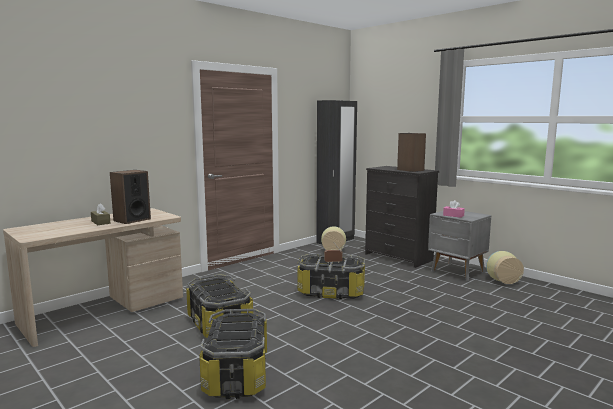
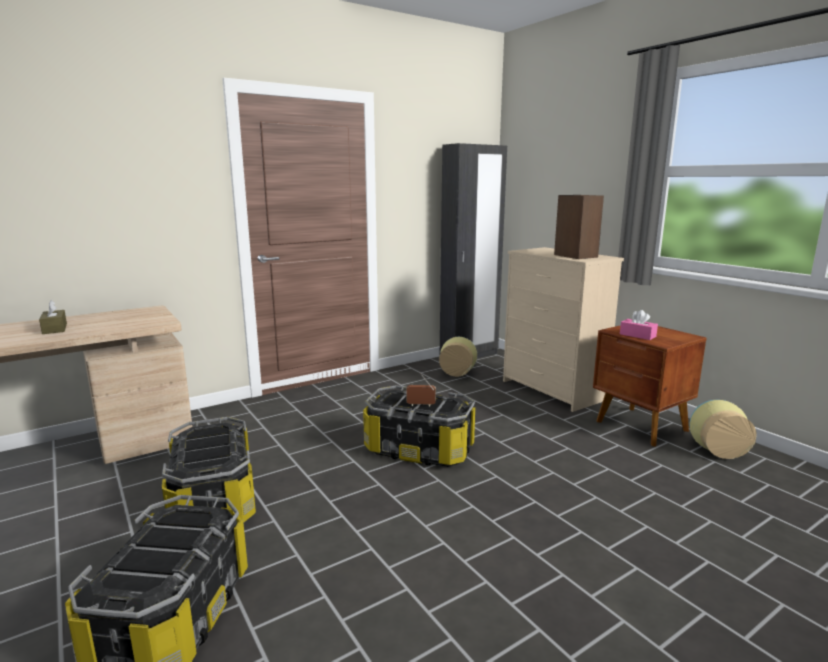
camera: 10 degrees right, 5 degrees up
speaker [110,170,151,224] -> none
black dresser [365,166,439,268] -> beige dresser [503,247,624,412]
grey nightstand [428,211,491,282] -> brown nightstand [593,325,707,446]

